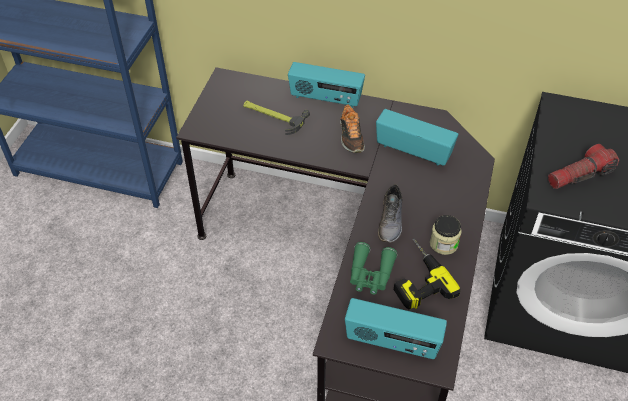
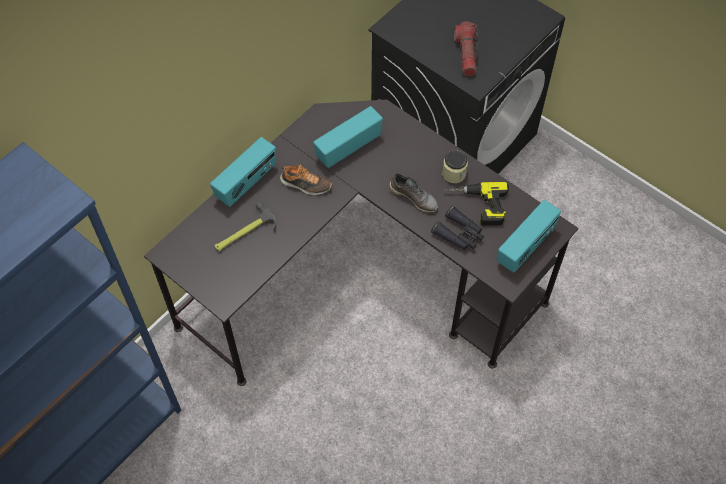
camera: 65 degrees left, 10 degrees up
green binoculars [350,242,397,295] -> black binoculars [431,206,484,250]

